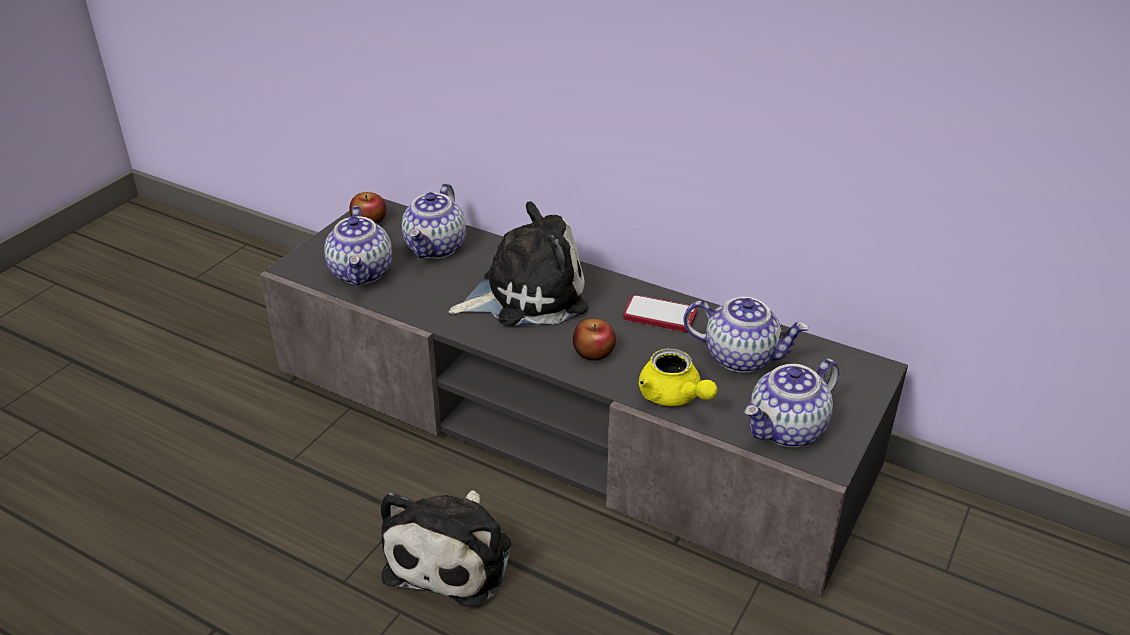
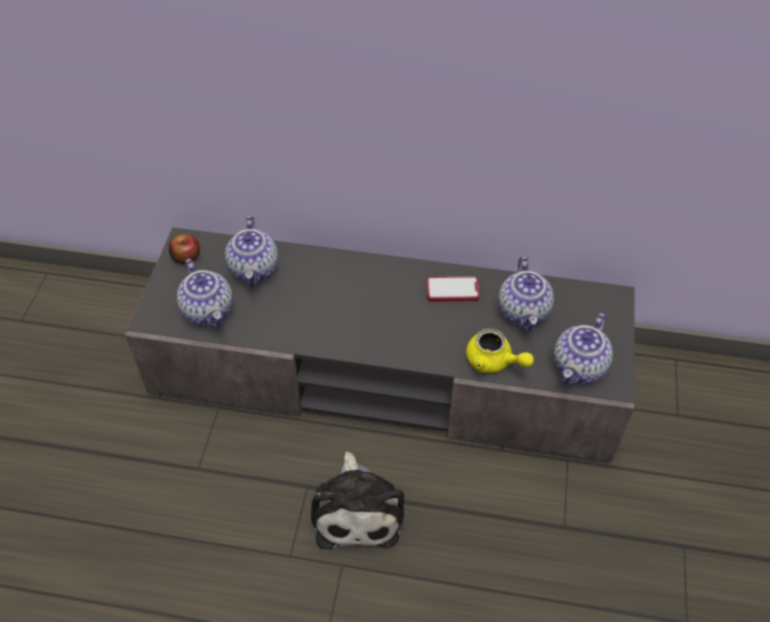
camera: 20 degrees left, 15 degrees up
plush toy [449,202,588,326] -> none
apple [573,318,616,360] -> none
teapot [683,297,809,373] -> teapot turned 90 degrees clockwise [498,256,554,331]

